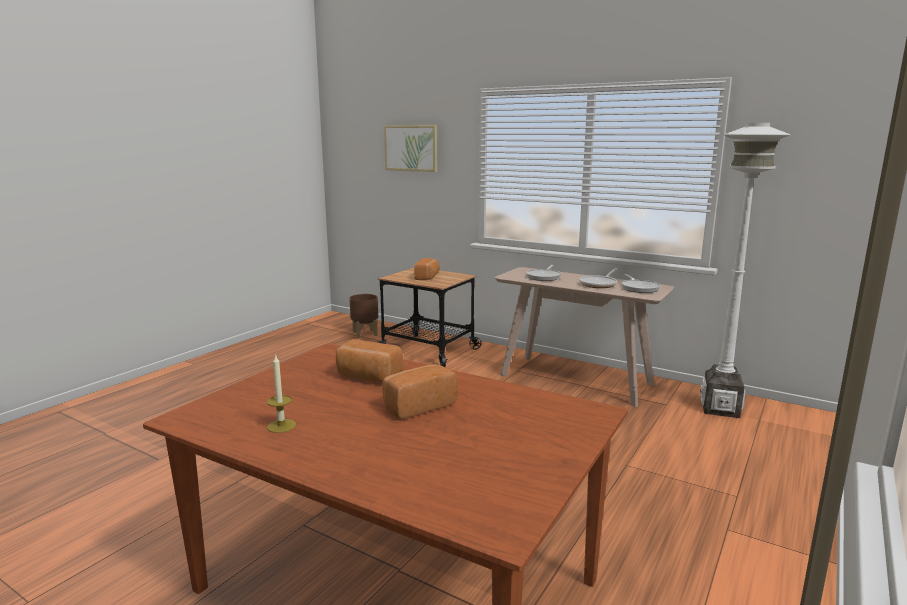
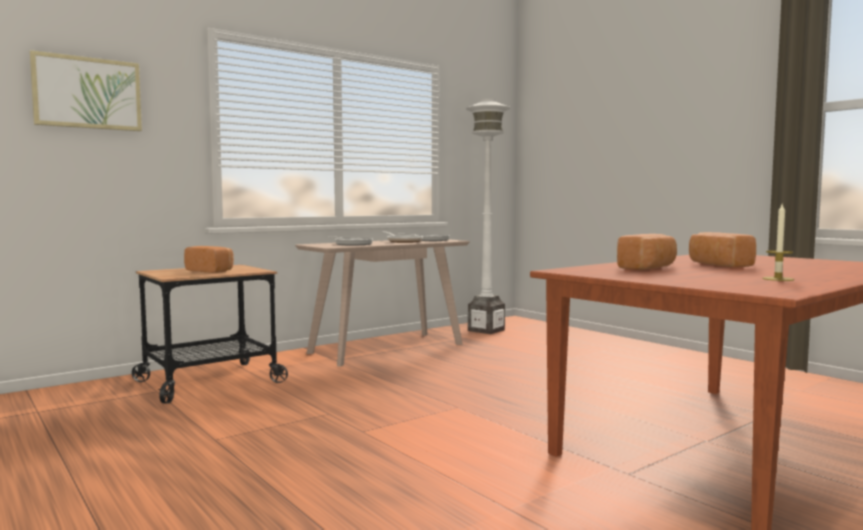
camera: 70 degrees left, 10 degrees down
brown planter [349,294,378,338] -> none

